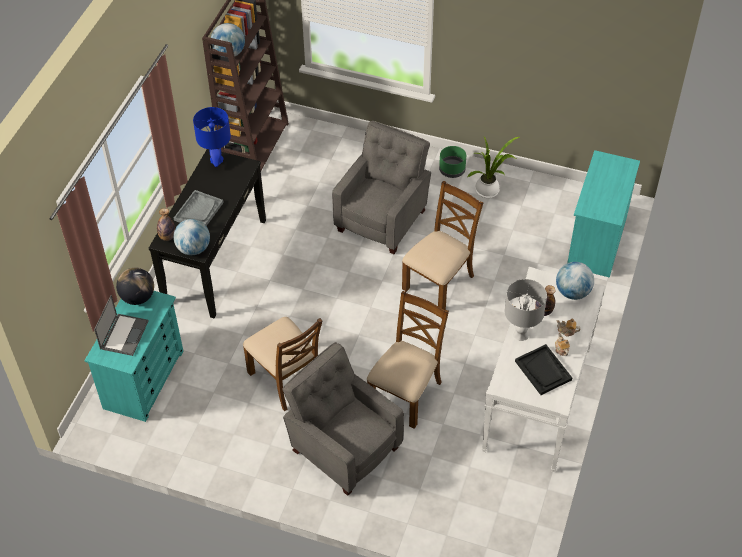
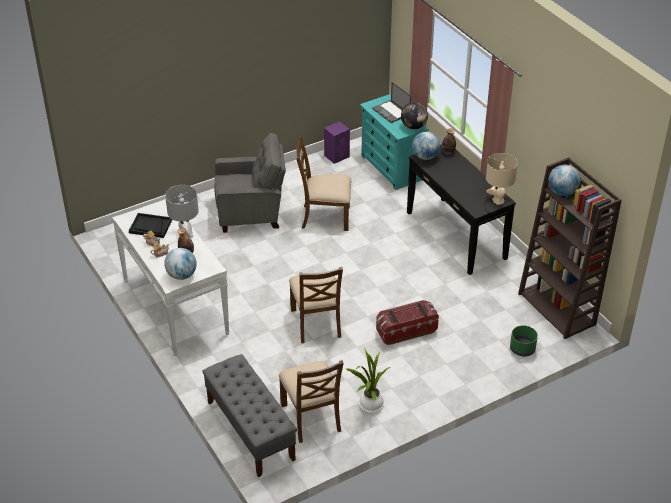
camera: 130 degrees right, 10 degrees down
grey tray [174,190,224,226] -> none
blue table lamp [193,107,231,167] -> beige table lamp [486,153,518,205]
grey armchair [332,121,431,254] -> storage box [376,300,439,345]
brown chair [367,291,449,429] -> brown chair moved to [279,360,344,443]
green planter [439,146,466,178] -> green planter moved to [510,325,538,356]
turquoise dresser [567,150,640,278] -> grey bench [202,354,297,477]
none -> purple speaker [324,121,350,164]

